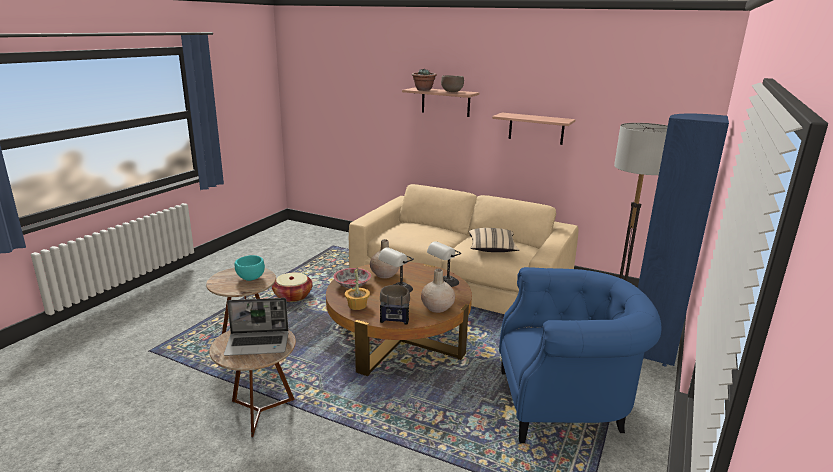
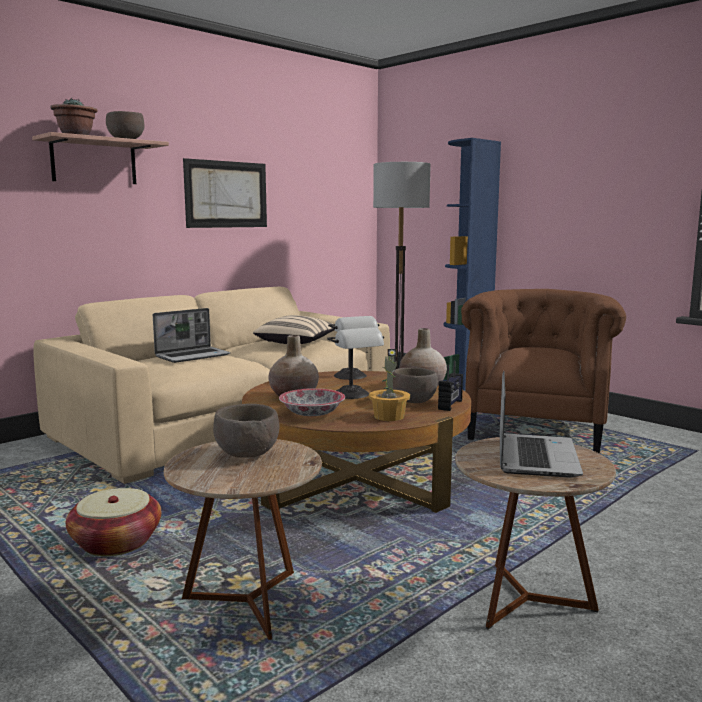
camera: 70 degrees left, 10 degrees down
turquoise bowl [234,255,265,281] -> brown bowl [213,404,280,458]
shelf [492,113,576,145] -> picture [183,158,267,228]
blue armchair [499,267,661,443] -> brown armchair [461,289,626,453]
none -> laptop [153,308,230,363]

